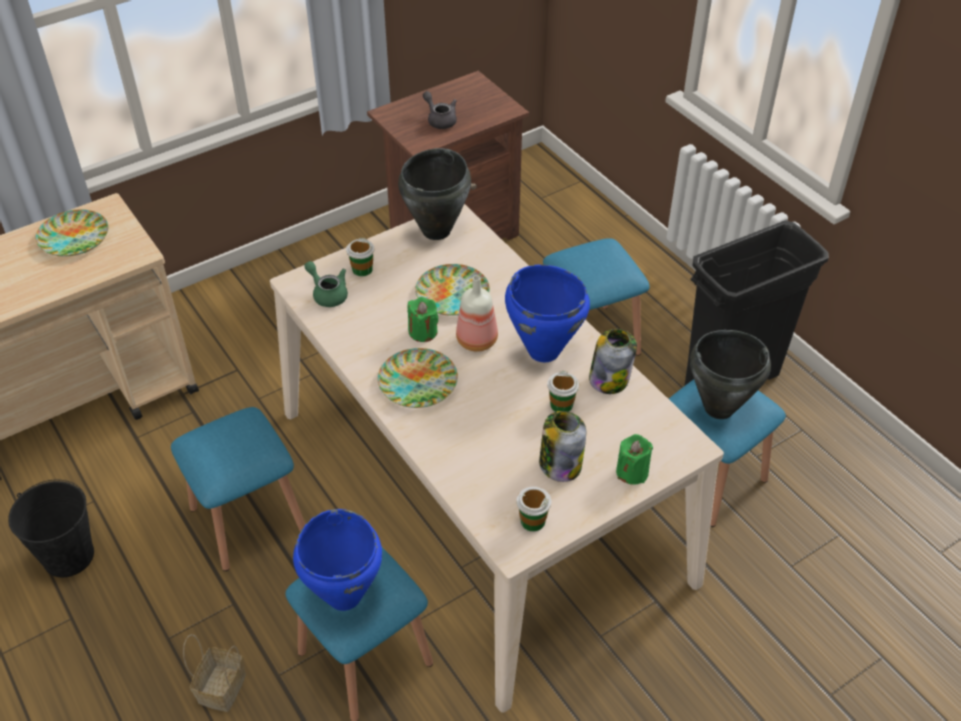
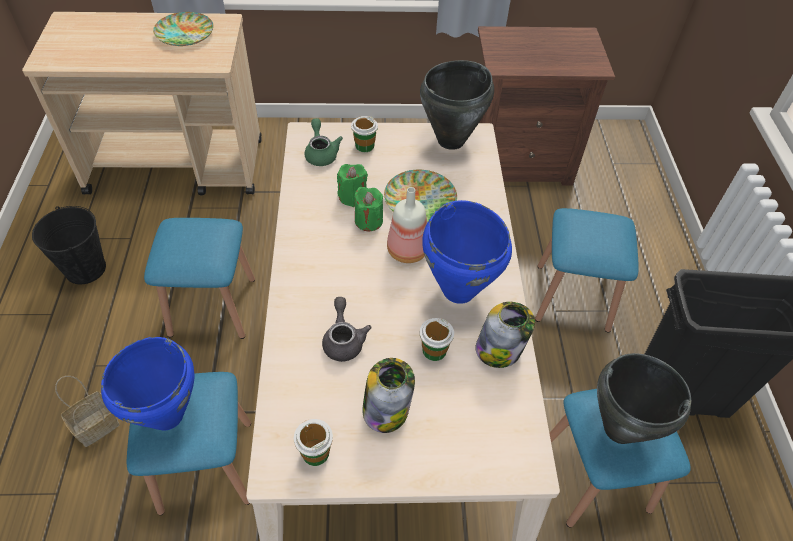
camera: 30 degrees right, 5 degrees up
plate [378,348,458,408] -> none
grey teapot [423,91,457,129] -> grey teapot moved to [322,297,372,362]
green candle [616,434,653,485] -> green candle moved to [337,164,368,207]

